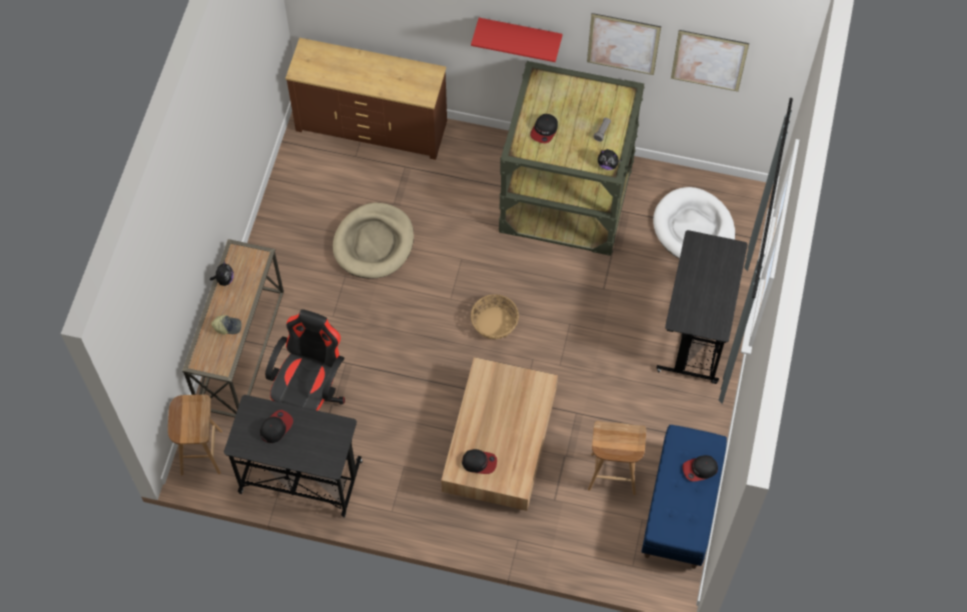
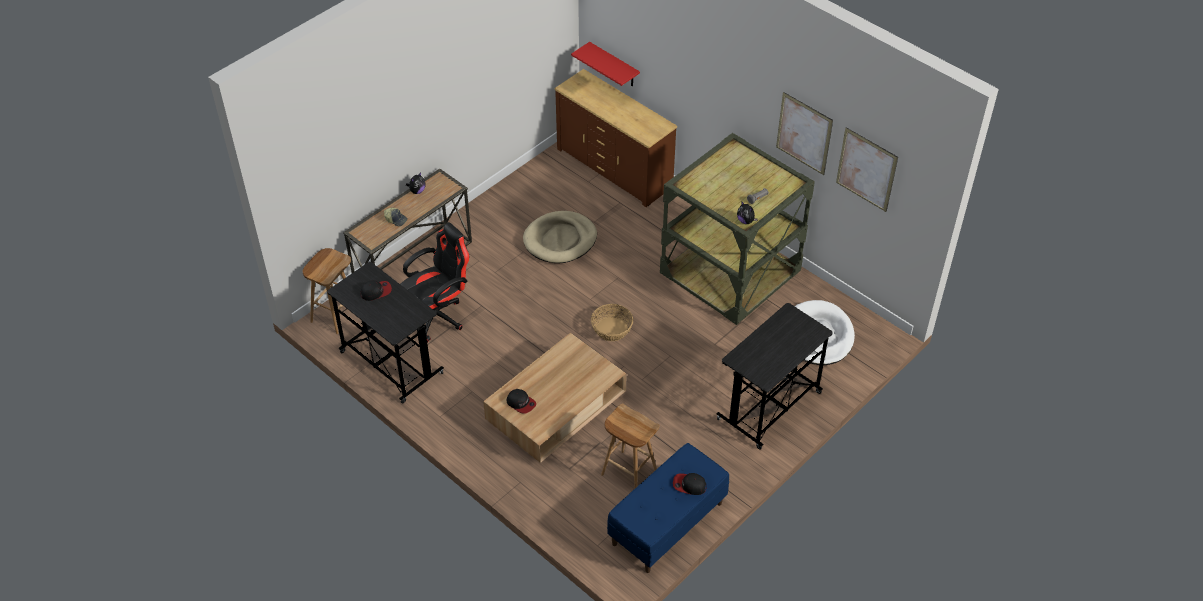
camera: 30 degrees right, 15 degrees down
red shelf [471,18,563,62] -> red shelf moved to [571,42,640,87]
cap [530,114,558,143] -> none

